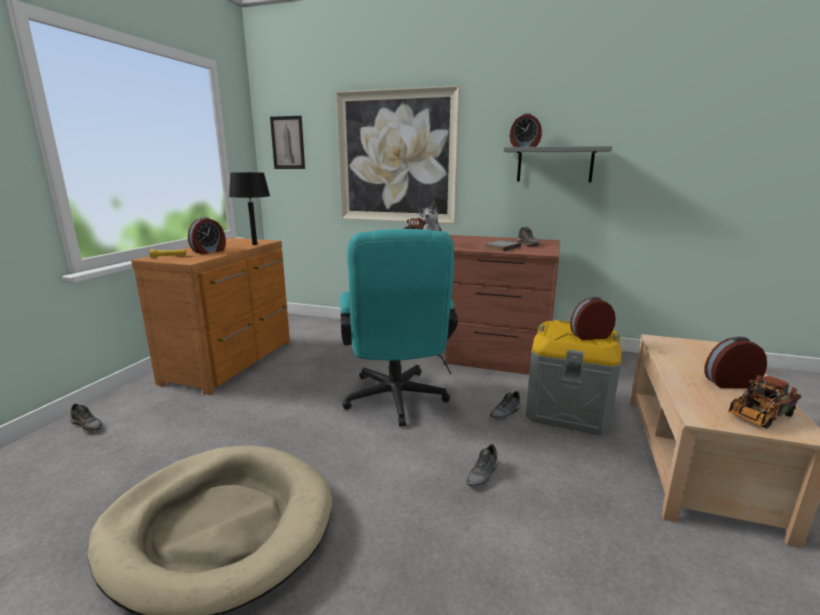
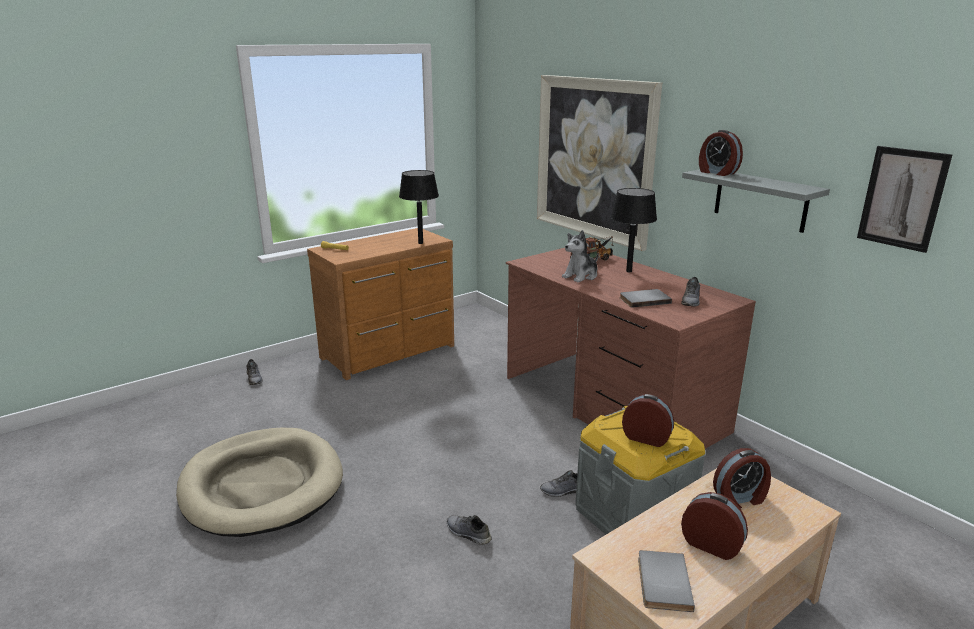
camera: 35 degrees right, 5 degrees up
alarm clock [188,217,226,254] -> alarm clock moved to [713,448,771,508]
picture [270,116,305,169] -> picture moved to [857,146,953,253]
turquoise office chair [340,229,458,426] -> none
grey shoe [466,444,498,488] -> grey shoe turned 60 degrees clockwise [447,515,491,545]
toy truck [728,375,801,429] -> grey book [638,550,695,612]
none -> black table lamp [610,188,657,272]

